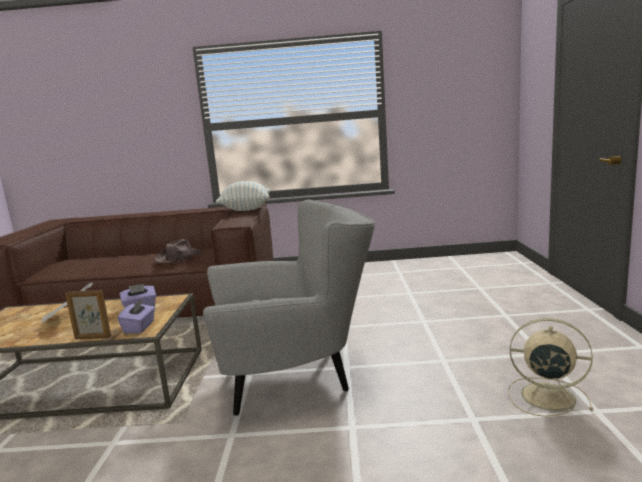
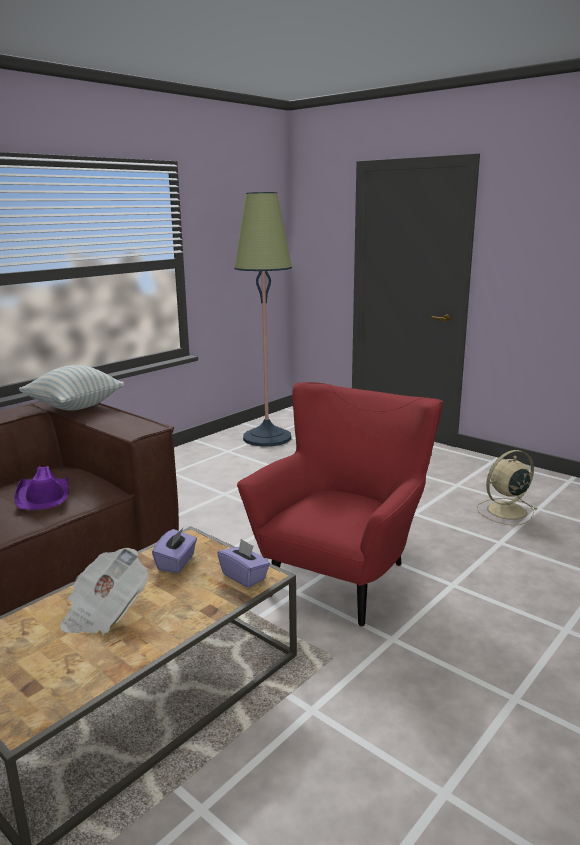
camera: 50 degrees left, 5 degrees up
picture frame [65,290,111,339] -> none
brown hat [155,239,204,263] -> purple hat [14,466,69,510]
grey armchair [203,199,375,416] -> red armchair [237,382,443,627]
none -> floor lamp [234,192,292,447]

